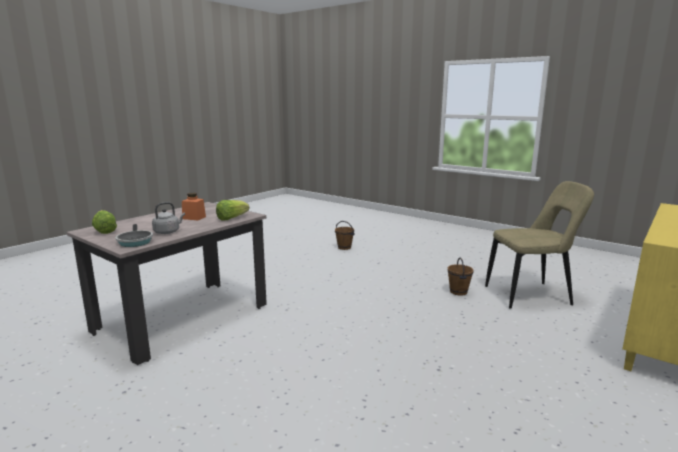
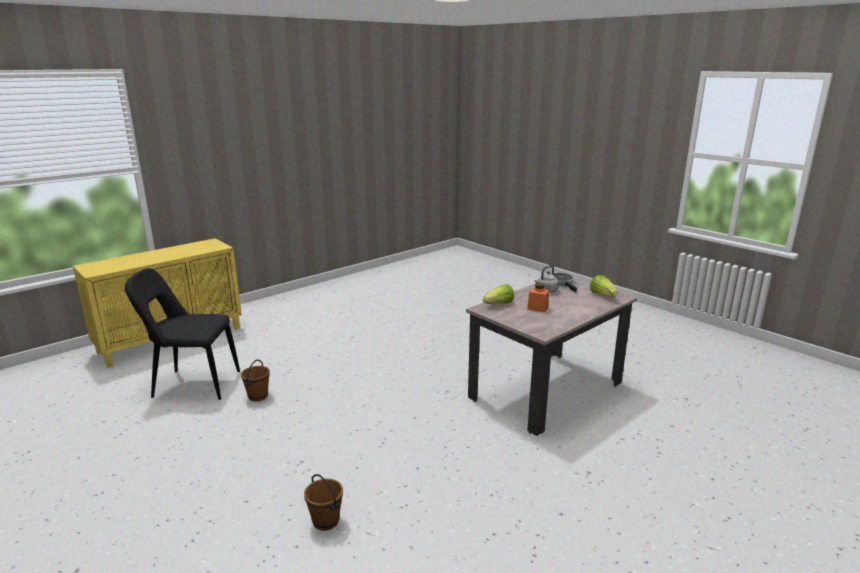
camera: 170 degrees left, 5 degrees up
beige chair [485,181,594,309] -> black chair [125,268,240,400]

